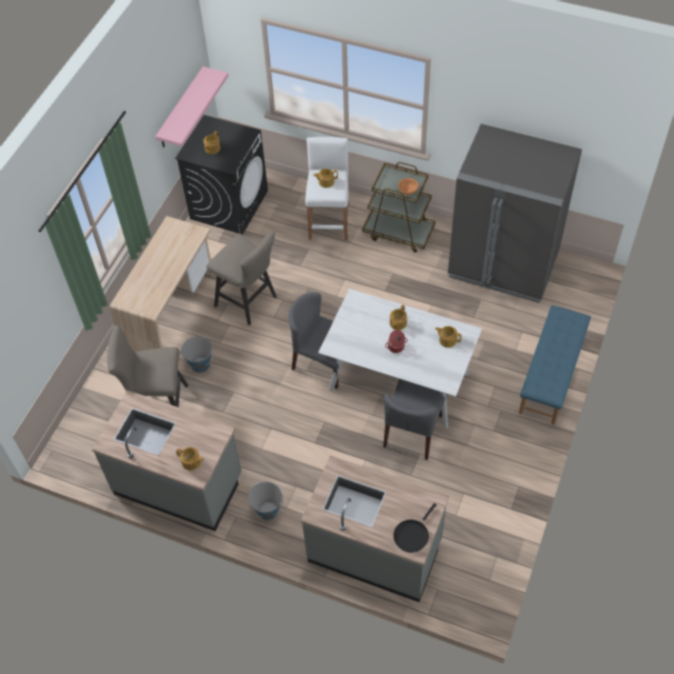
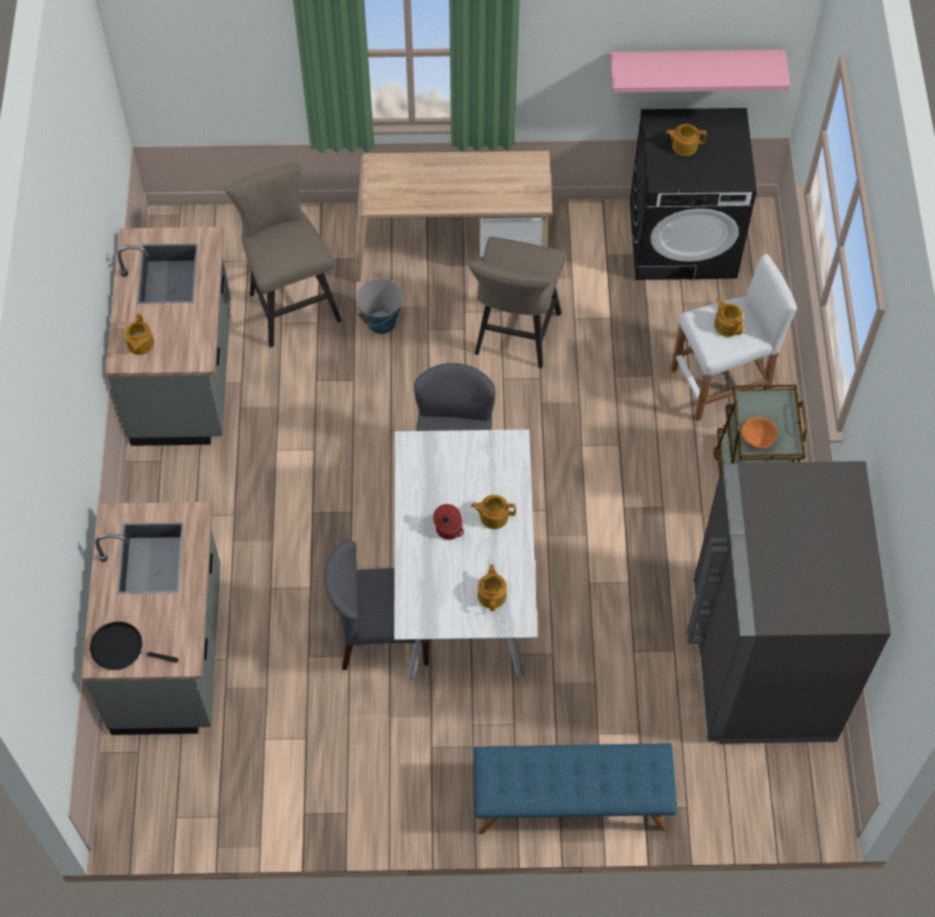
camera: 65 degrees right, 5 degrees up
bucket [248,482,283,520] -> none

